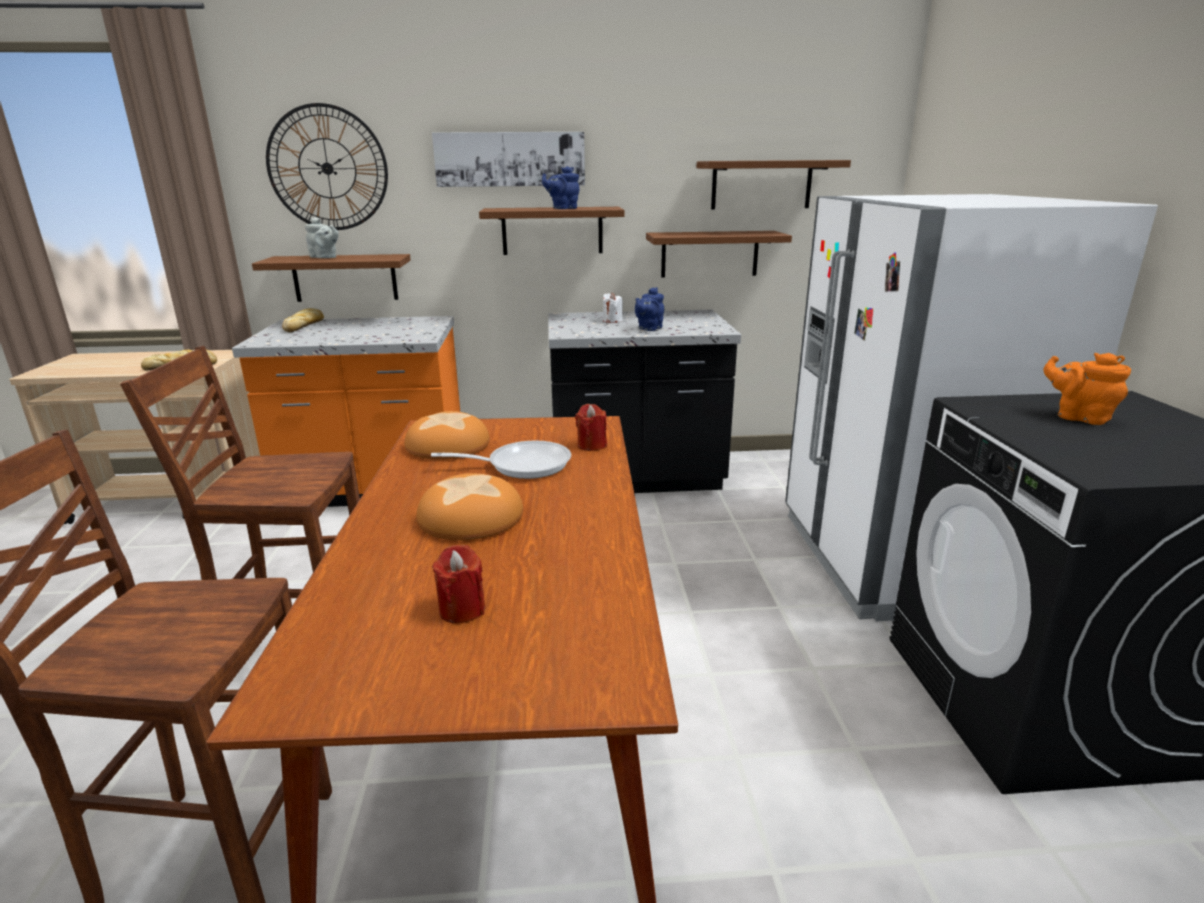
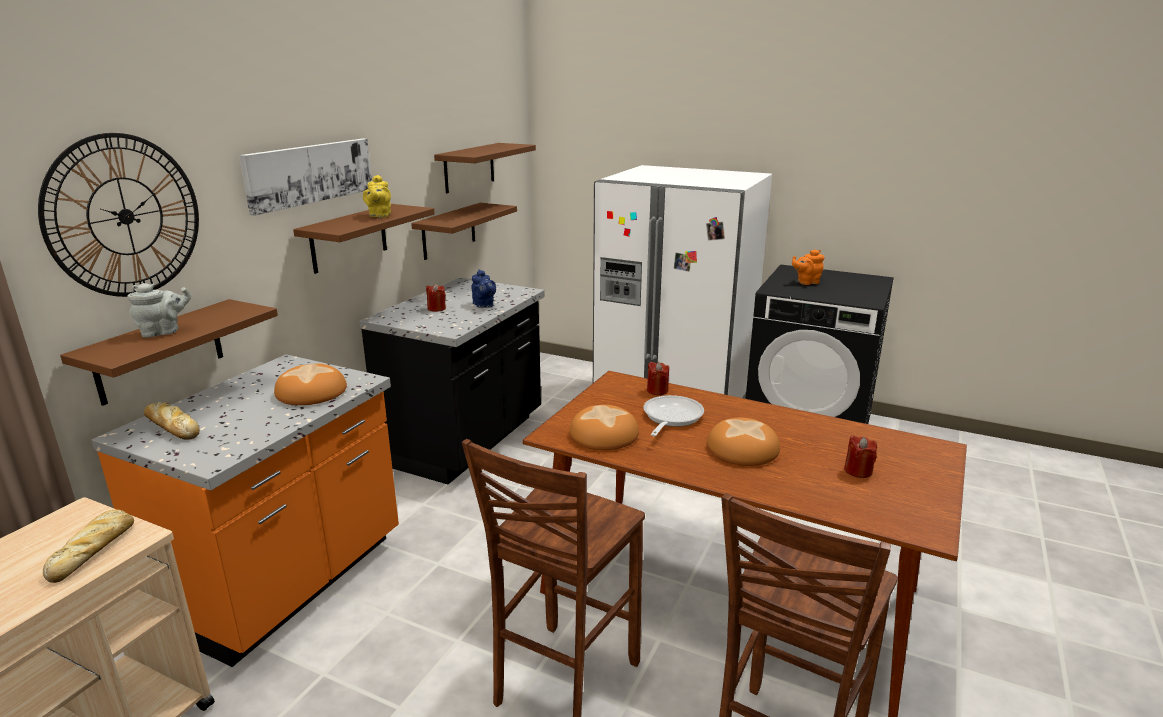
camera: 60 degrees left, 0 degrees up
blue teapot [542,166,579,209] -> yellow teapot [363,175,391,218]
white candle [603,292,623,323] -> red candle [426,284,446,312]
none -> bread [274,363,347,405]

